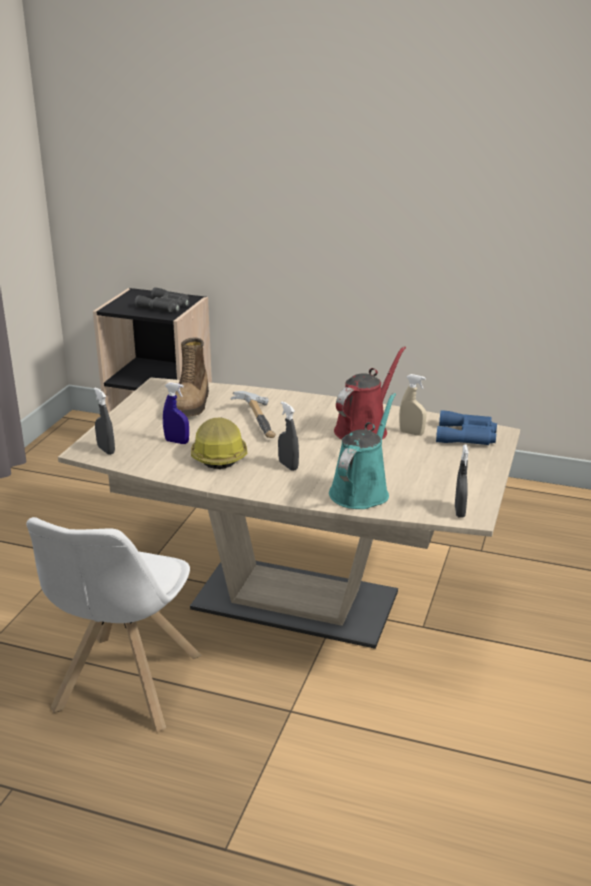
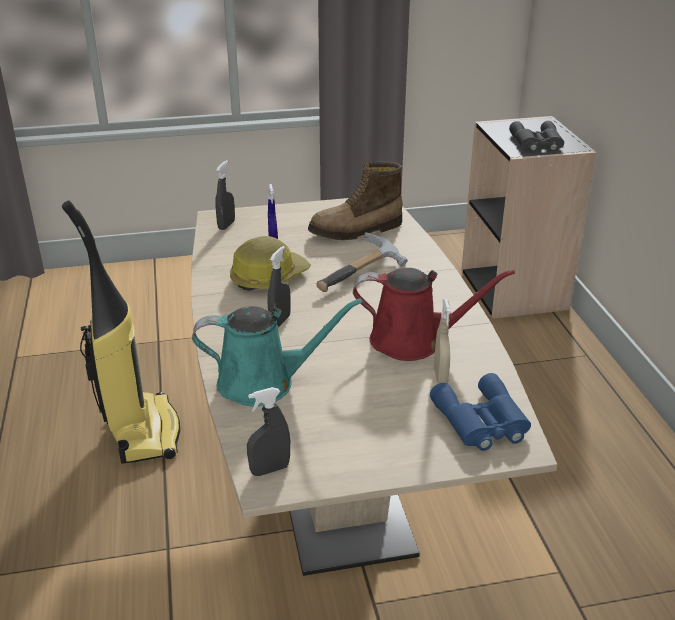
camera: 60 degrees right, 5 degrees up
white chair [26,517,201,732] -> vacuum cleaner [62,201,180,464]

